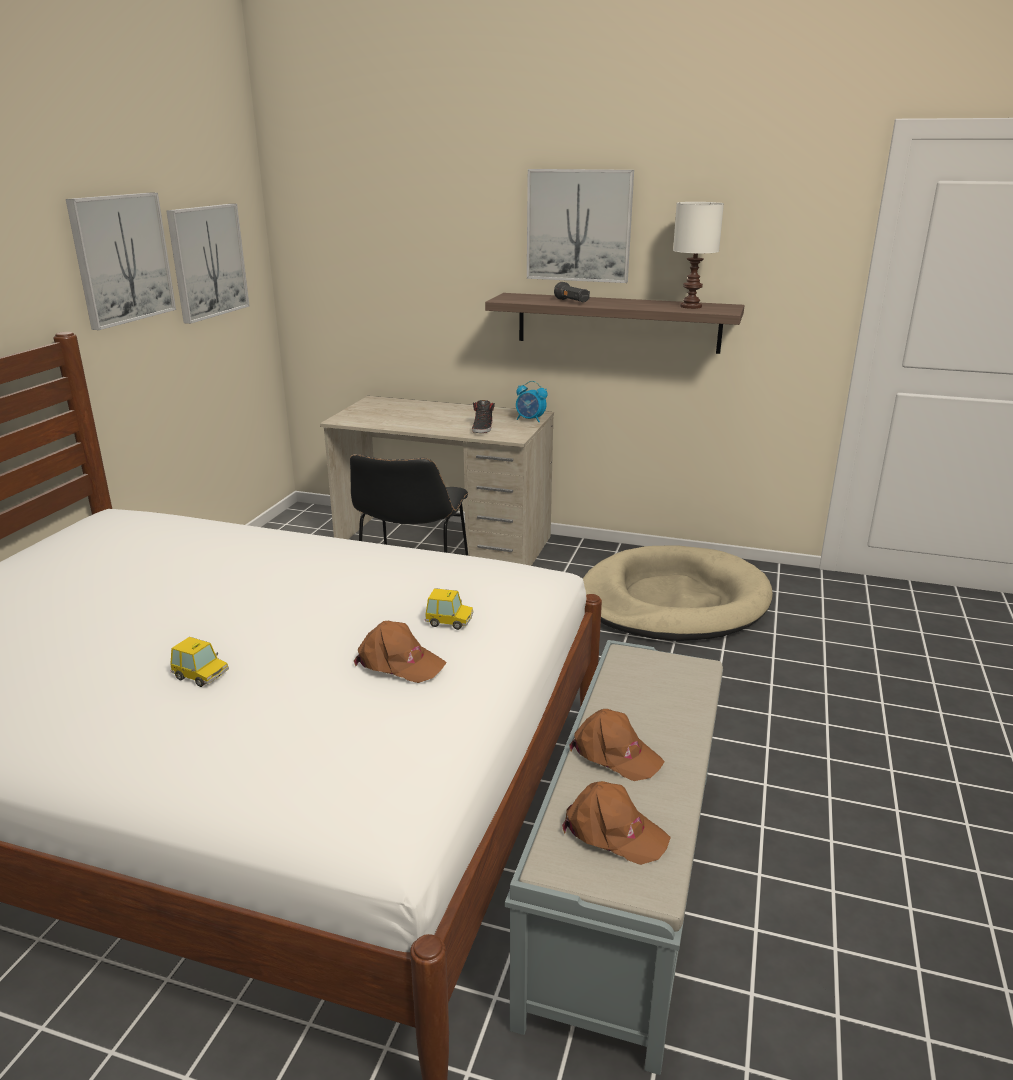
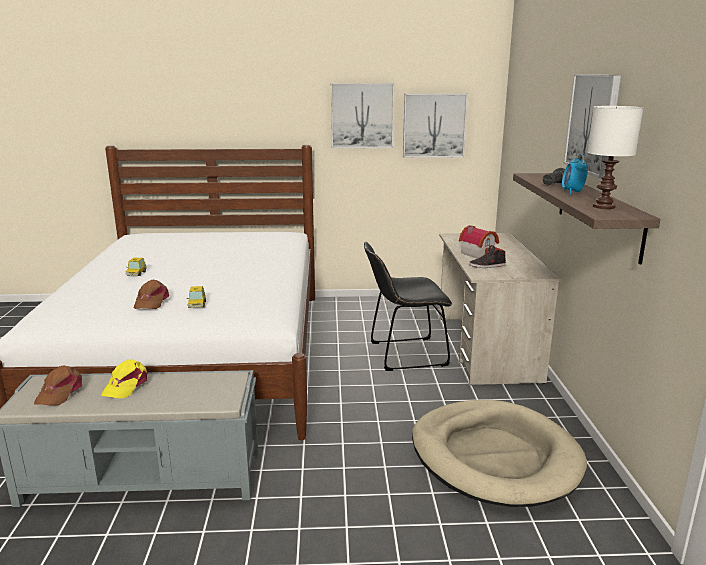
camera: 70 degrees right, 5 degrees down
alarm clock [516,381,548,422] -> alarm clock moved to [562,154,588,195]
brown cap [569,709,665,781] -> yellow cap [101,359,147,398]
none -> toy house [459,225,499,259]

